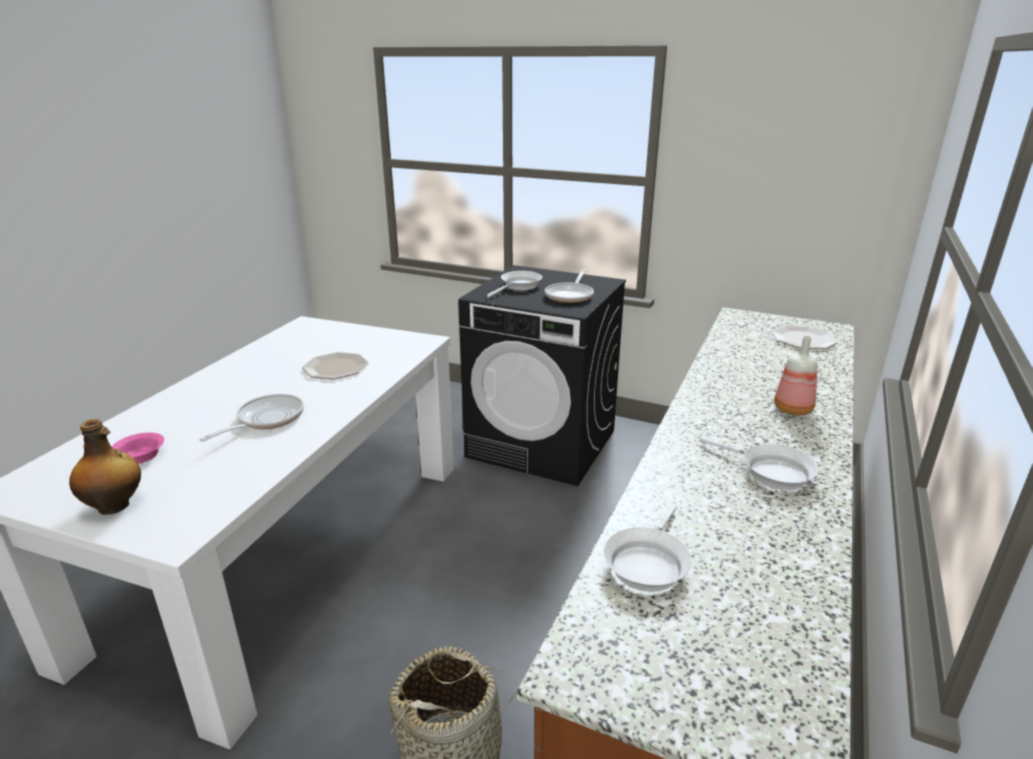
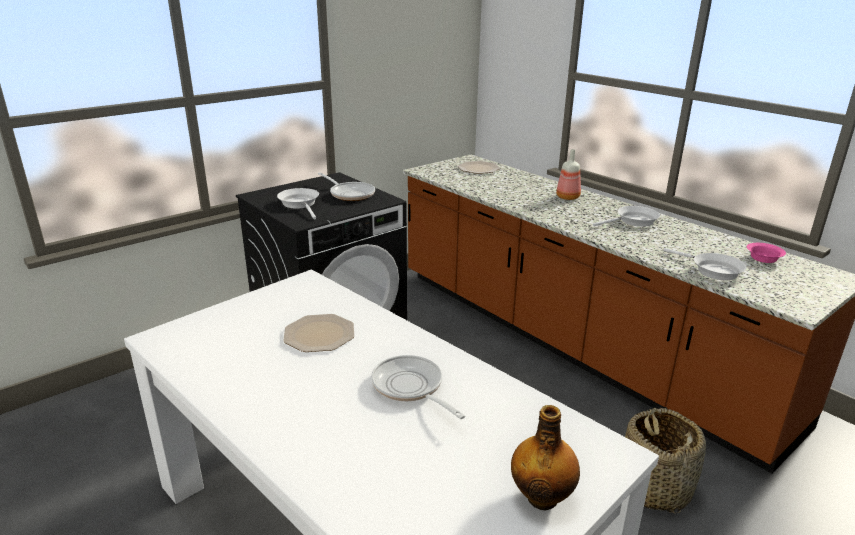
camera: 65 degrees left, 0 degrees up
pink bowl [112,432,164,464] -> pink bowl moved to [747,243,786,263]

